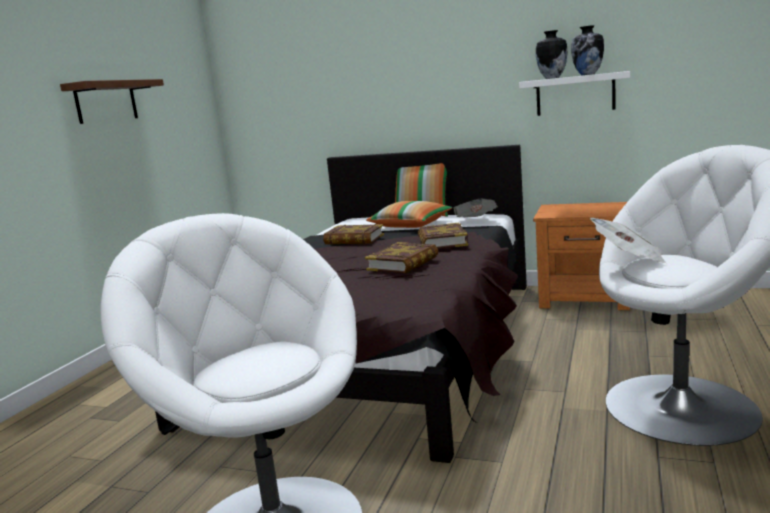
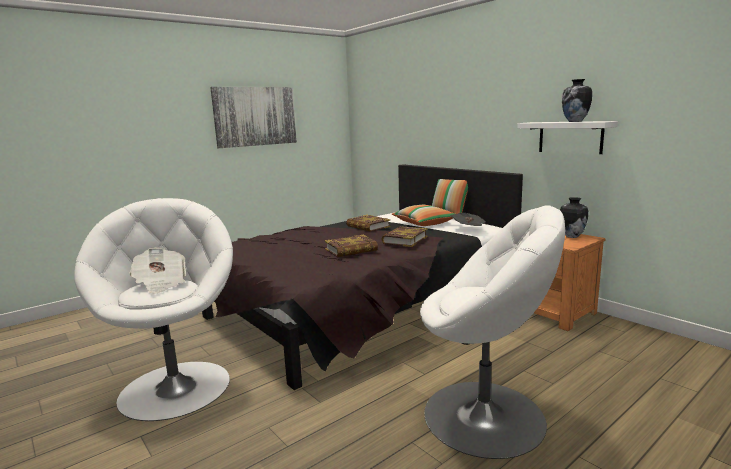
camera: 30 degrees right, 0 degrees up
brown shelf [60,79,164,124] -> picture [210,87,297,148]
vase [536,30,568,79] -> vase moved to [560,197,588,238]
newspaper [590,218,666,263] -> newspaper moved to [130,247,186,294]

